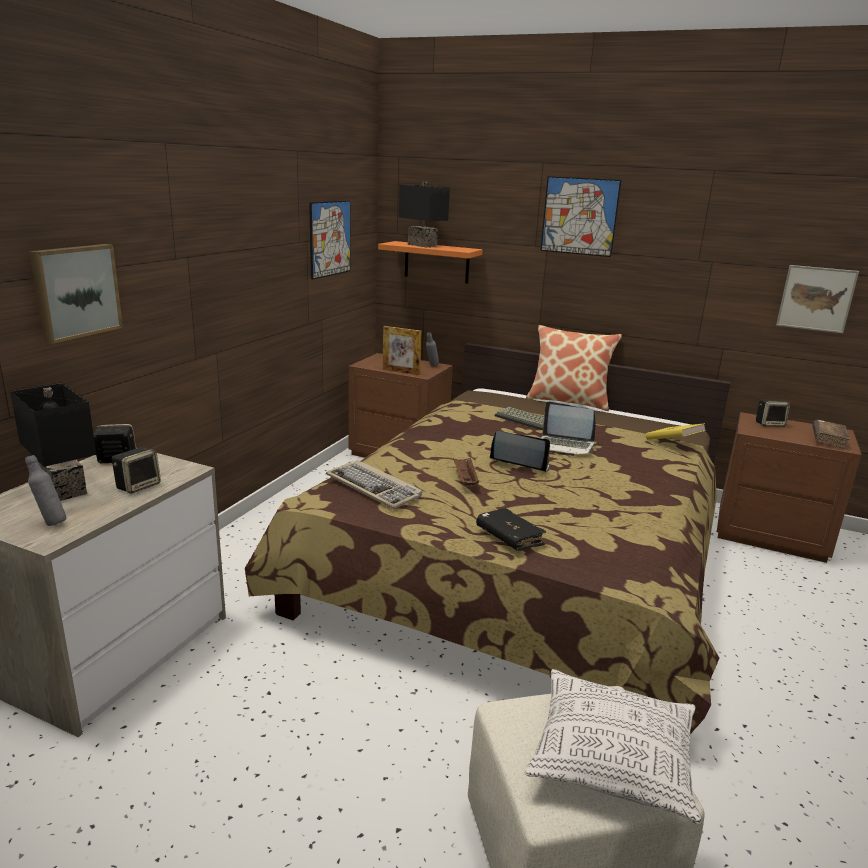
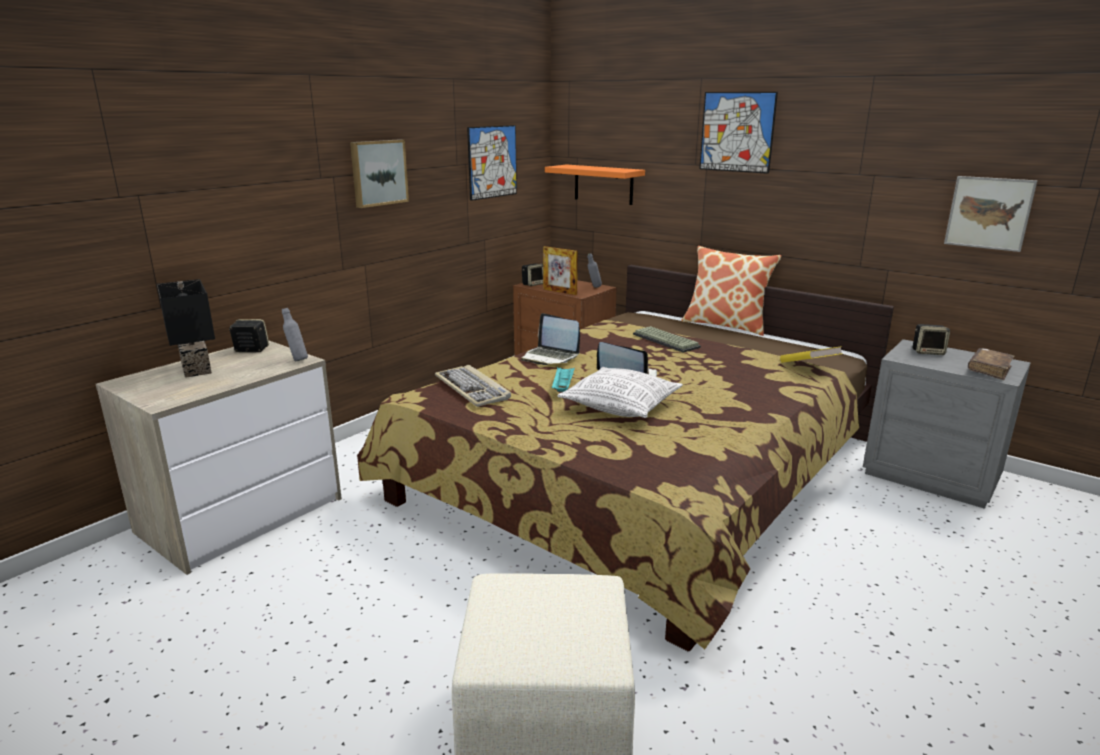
camera: 15 degrees right, 0 degrees up
grey bottle [25,455,66,526] -> grey bottle moved to [282,308,308,361]
picture [29,244,123,344] -> picture moved to [350,139,409,208]
speaker [112,447,161,494] -> speaker moved to [522,264,543,286]
black table lamp [399,181,450,247] -> none
brown tray [453,457,479,486] -> turquoise tray [552,367,575,392]
black book [476,508,547,551] -> none
pillow [525,669,701,825] -> pillow moved to [557,367,683,418]
laptop [540,401,596,456] -> laptop moved to [521,313,580,365]
brown nightstand [717,412,862,563] -> grey nightstand [863,339,1031,509]

